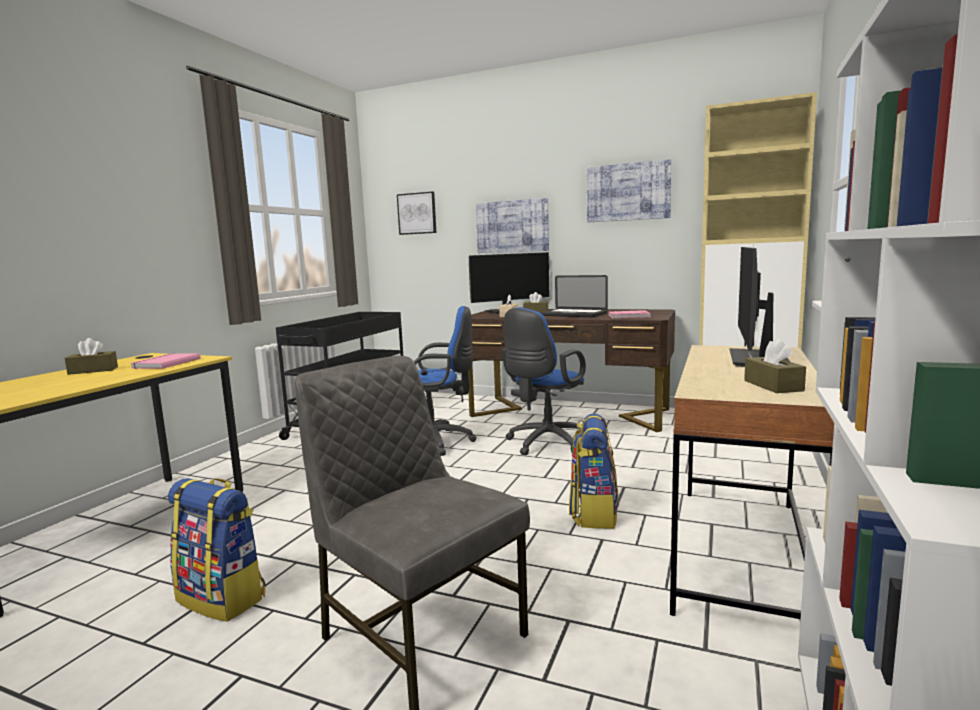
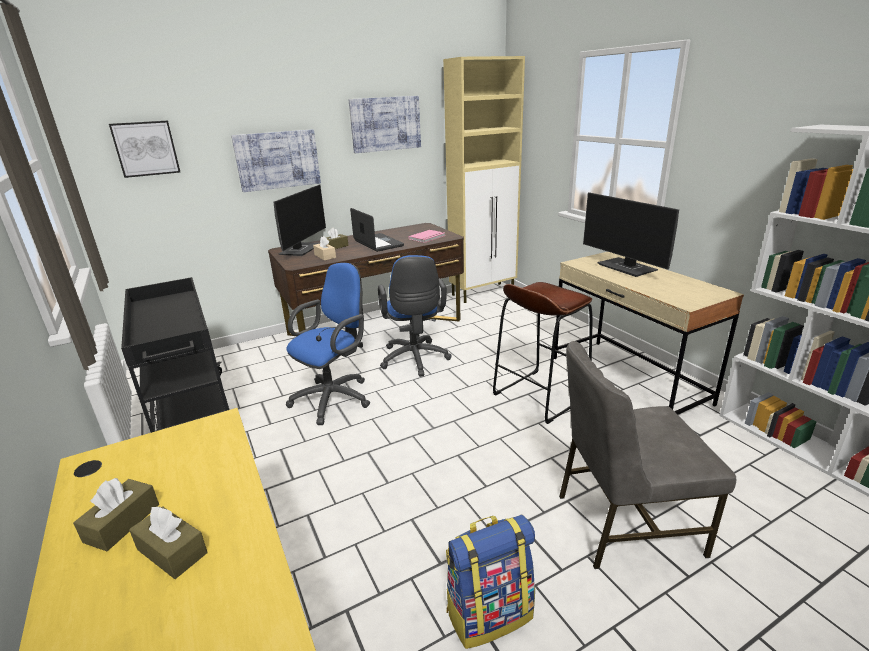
camera: 50 degrees left, 15 degrees up
pink book [130,353,201,369] -> none
laptop [541,275,608,317] -> laptop turned 105 degrees counterclockwise [350,208,404,252]
backpack [569,414,619,529] -> brown stool [493,282,593,424]
brown tissue box [744,339,806,393] -> brown tissue box moved to [129,506,208,579]

